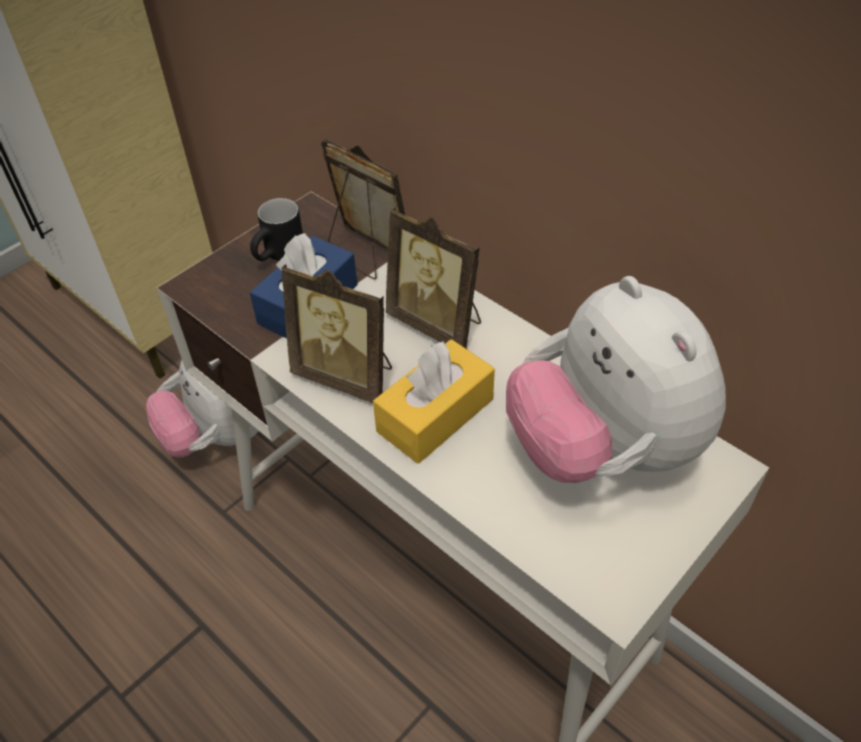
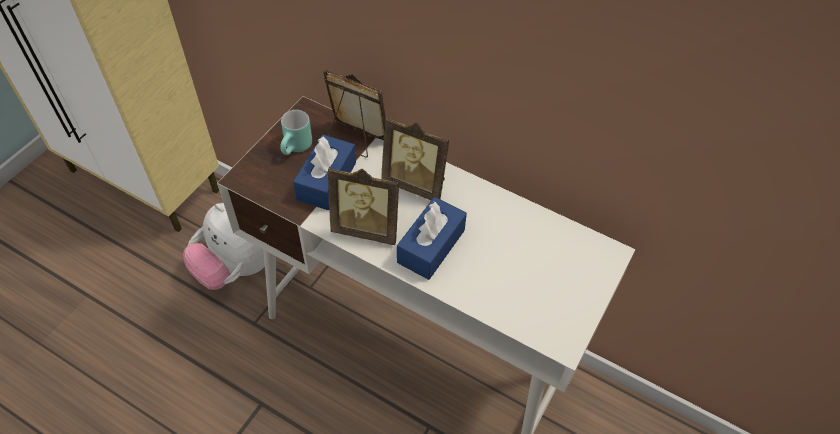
camera: 15 degrees left, 5 degrees up
black mug [250,198,303,261] -> turquoise mug [280,110,312,155]
yellow tissue box [373,339,495,464] -> blue tissue box [397,197,467,280]
plush toy [506,276,726,483] -> none

